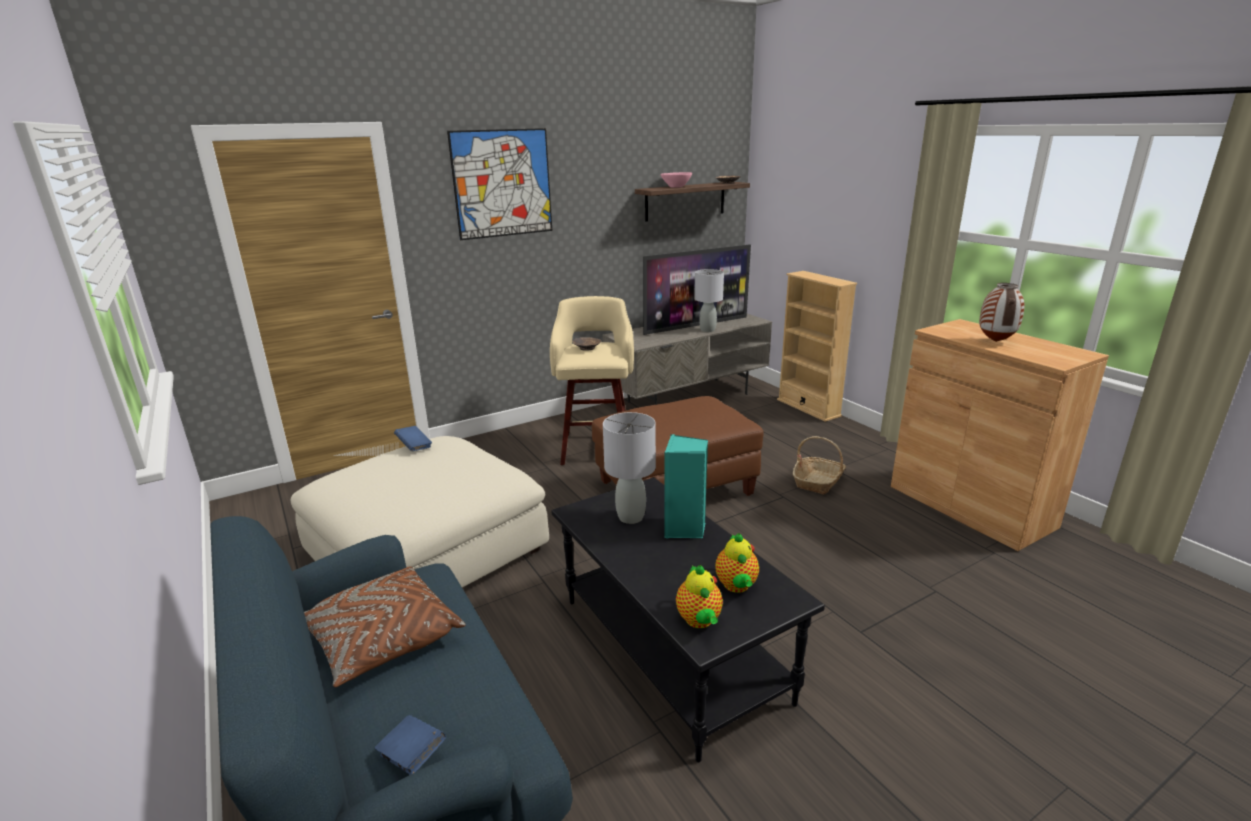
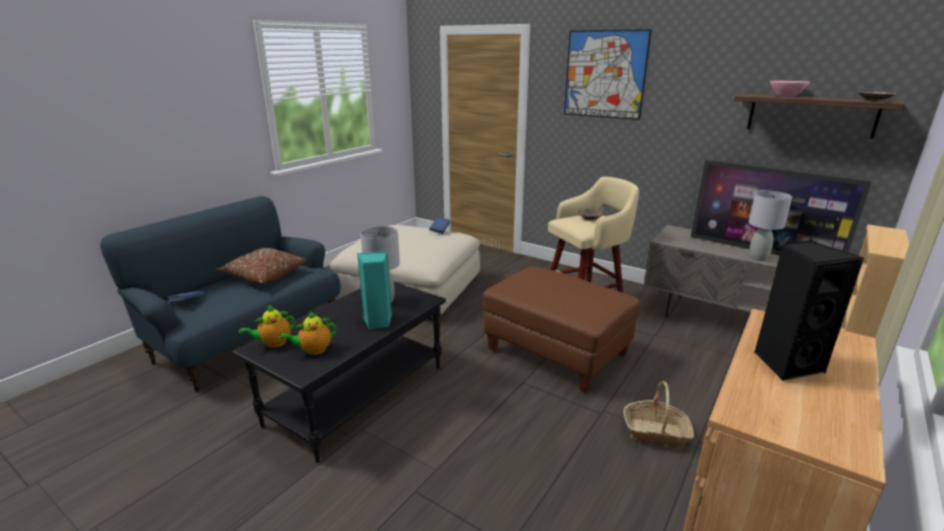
camera: 65 degrees right, 0 degrees up
vase [979,283,1024,342] -> black speaker [754,241,864,381]

